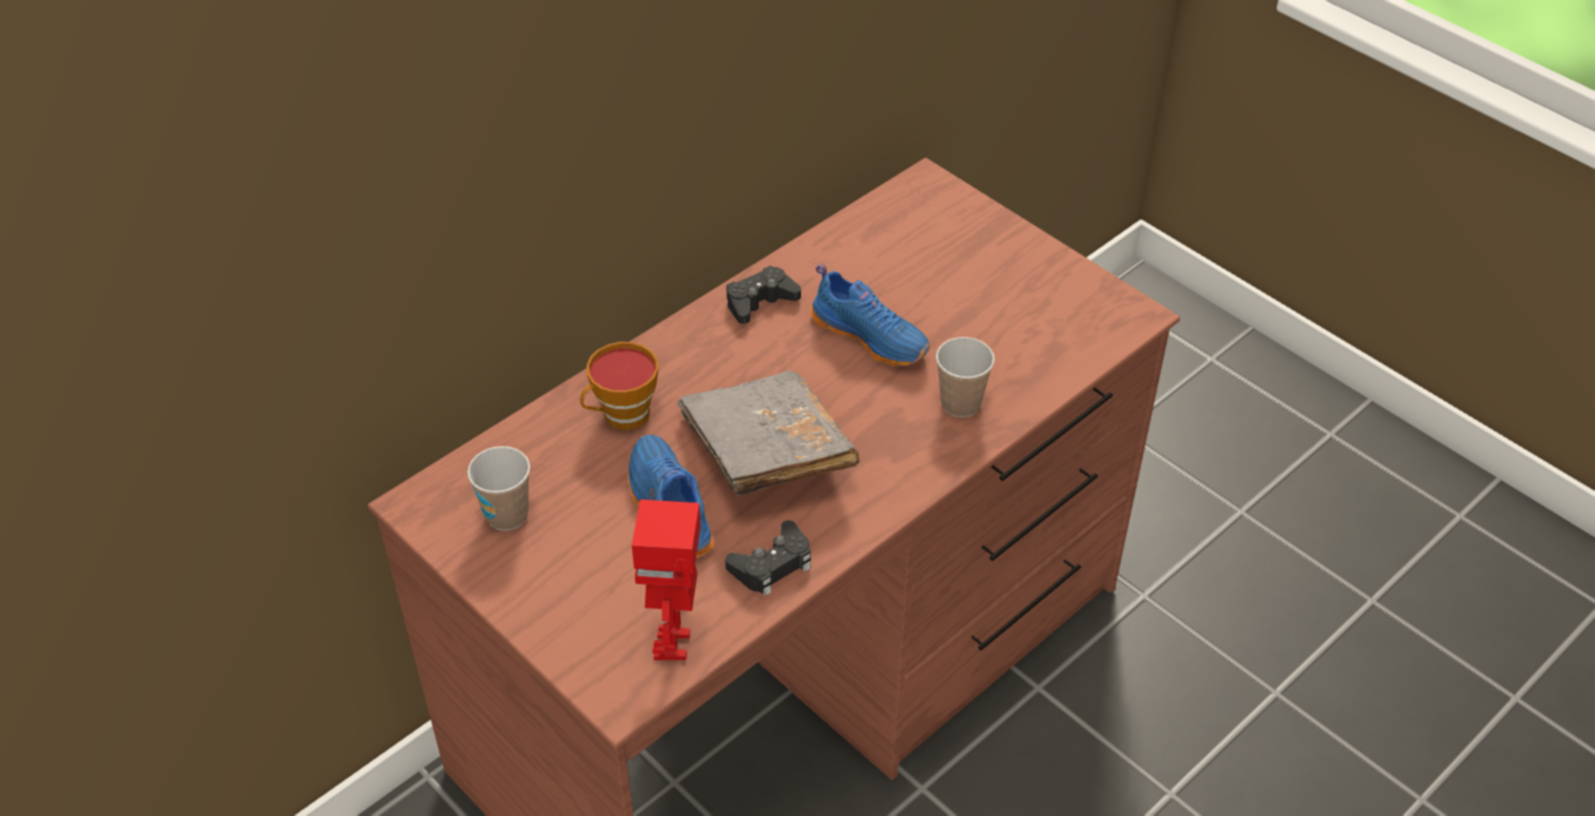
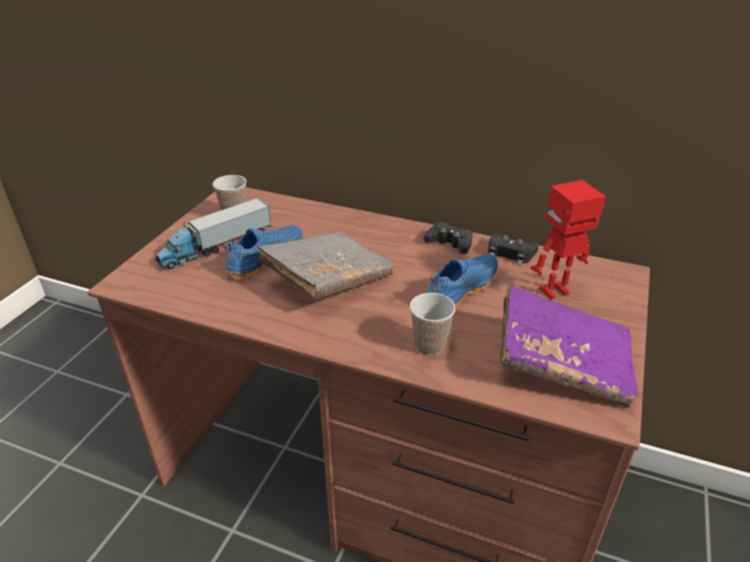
camera: 65 degrees right, 10 degrees down
cup [580,342,659,430] -> none
toy robot [632,499,701,660] -> toy robot moved to [531,180,606,299]
black game controller [725,520,811,596] -> black game controller moved to [488,232,539,265]
blue shoe [810,264,930,366] -> blue shoe turned 150 degrees counterclockwise [427,254,498,309]
none -> toy truck [155,198,271,269]
none -> purple book [500,286,638,407]

